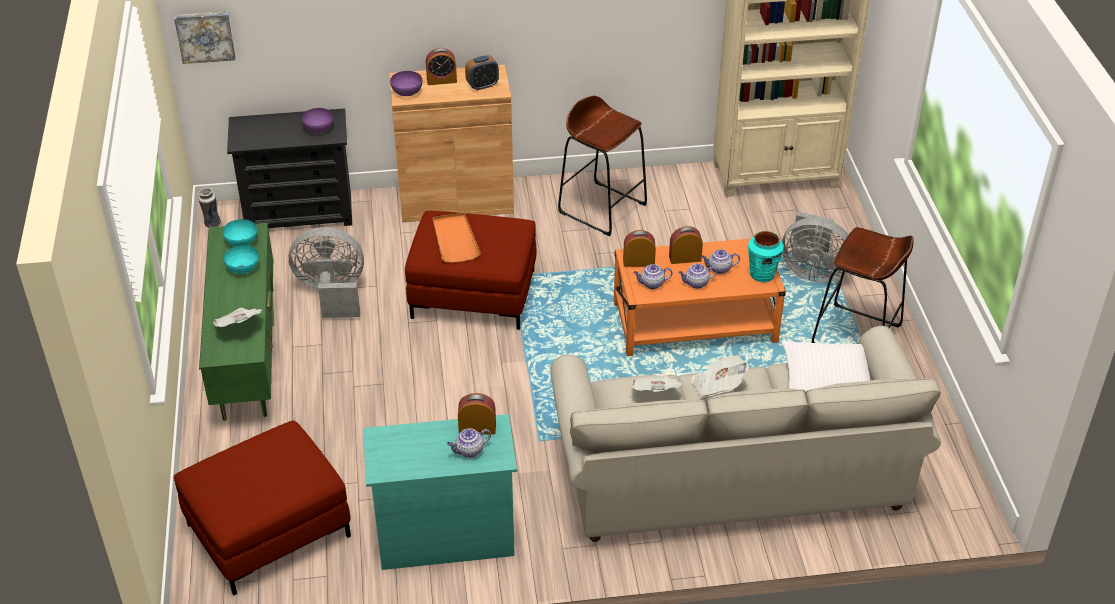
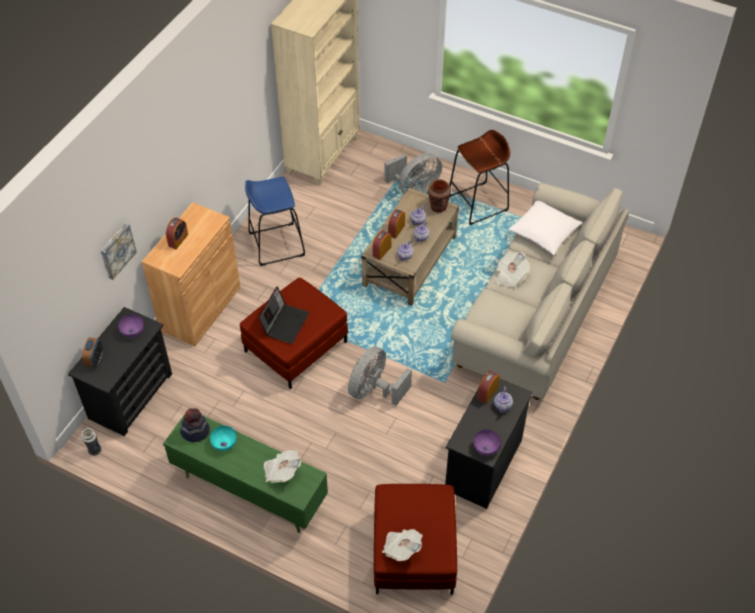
camera: 55 degrees left, 10 degrees up
picture [174,12,236,64] -> picture moved to [101,223,137,280]
turquoise bowl [223,219,257,247] -> hat [180,408,210,442]
grey fan [289,227,364,318] -> grey fan moved to [348,346,412,406]
turquoise dresser [363,414,517,570] -> black dresser [445,379,532,509]
purple bowl [390,71,422,96] -> purple bowl moved to [473,429,501,456]
orange tray [433,212,481,263] -> laptop [259,286,310,344]
alarm clock [465,55,499,91] -> alarm clock moved to [82,338,103,367]
brown stool [558,95,647,236] -> blue stool [245,177,305,266]
orange coffee table [614,238,786,356] -> beige coffee table [361,187,459,306]
newspaper [631,374,683,392] -> newspaper moved to [382,529,422,561]
turquoise vase [748,231,784,282] -> brown vase [428,179,451,212]

